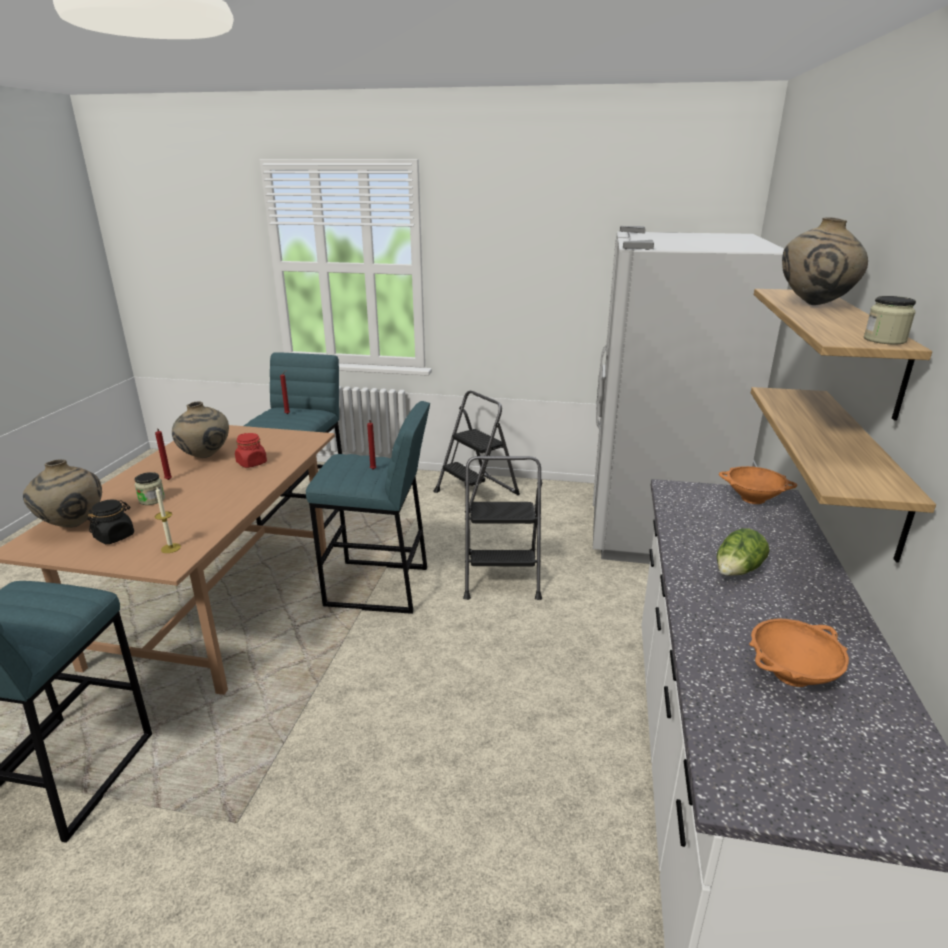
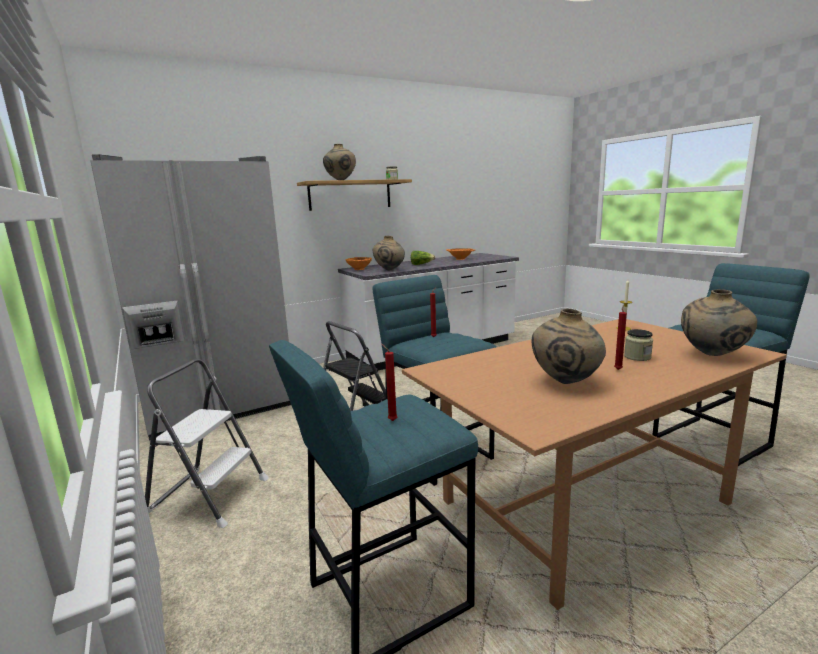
camera: 130 degrees left, 10 degrees down
black jar [87,500,134,544] -> none
red jar [235,433,267,468] -> none
black step ladder [433,391,520,513] -> white step ladder [145,359,269,528]
shelf [751,387,936,563] -> none
none -> beige vase [373,236,405,271]

